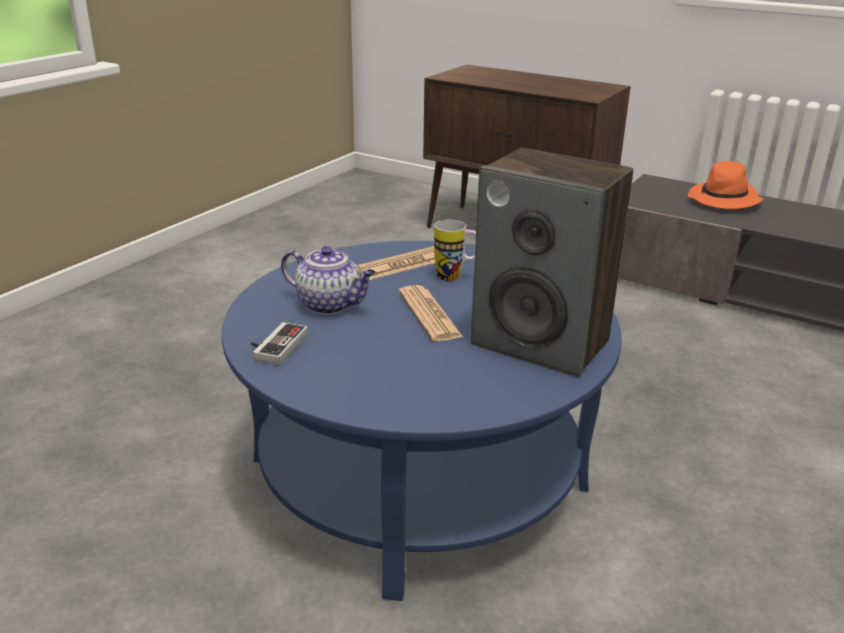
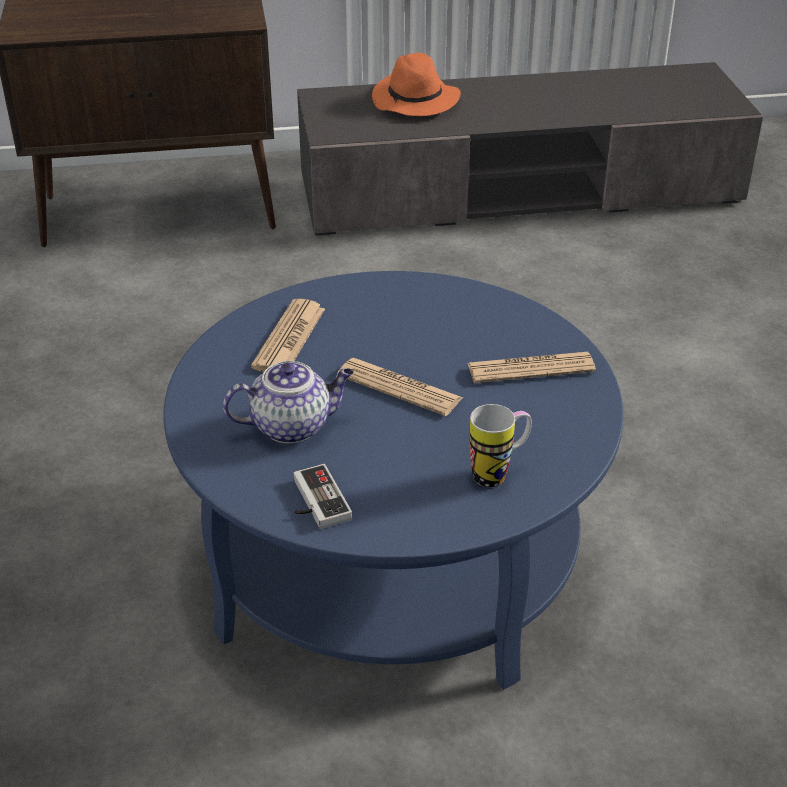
camera: 40 degrees left, 10 degrees up
mug [434,220,476,281] -> mug moved to [470,404,532,487]
speaker [471,148,633,377] -> newspaper [467,352,596,383]

